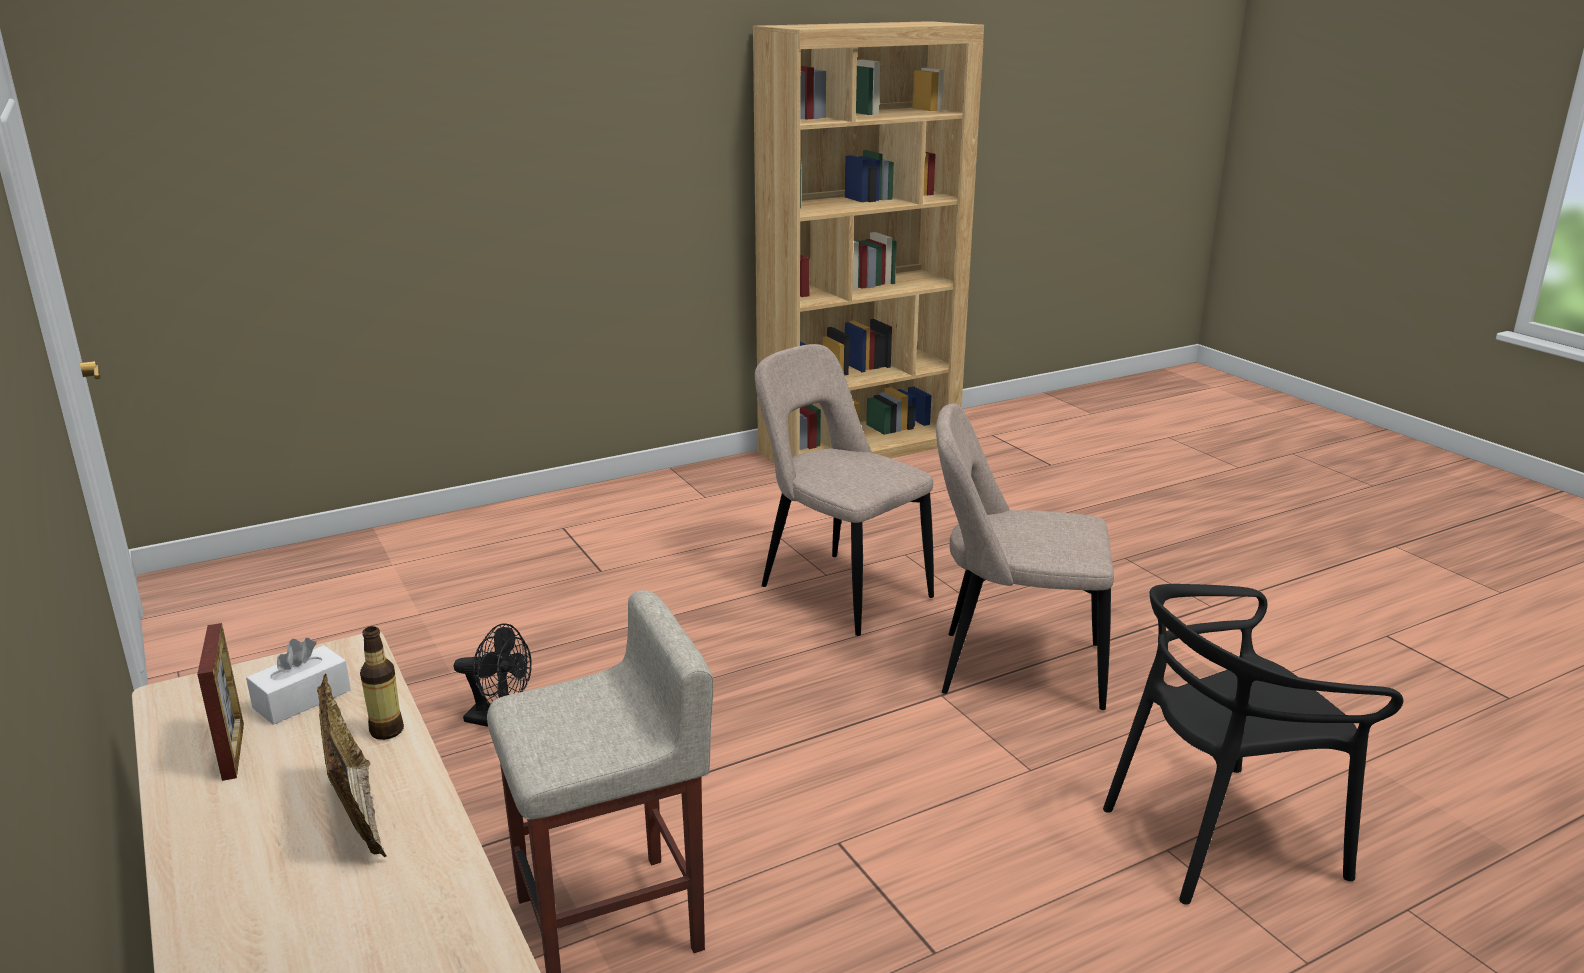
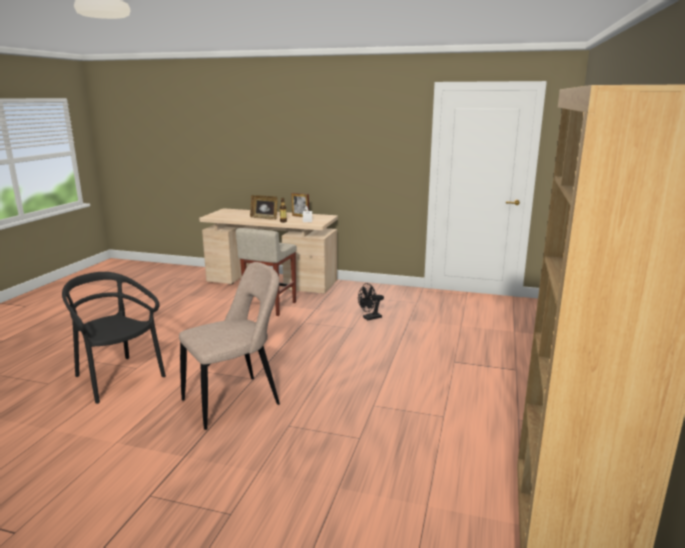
camera: 135 degrees right, 5 degrees down
beige chair [755,344,934,636] -> none
black chair [1103,584,1403,905] -> black chair turned 75 degrees counterclockwise [62,272,166,404]

